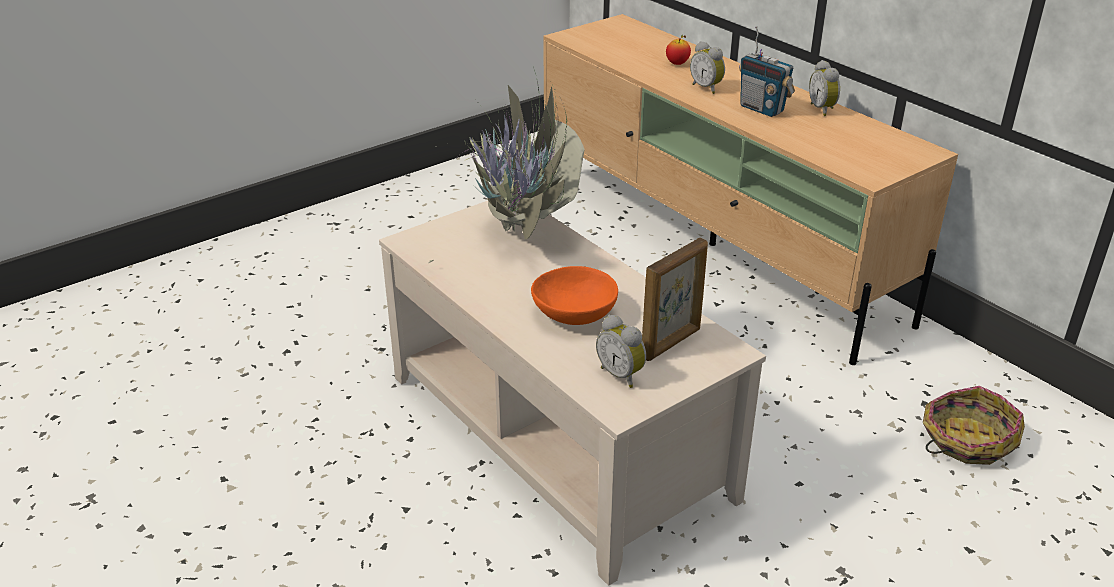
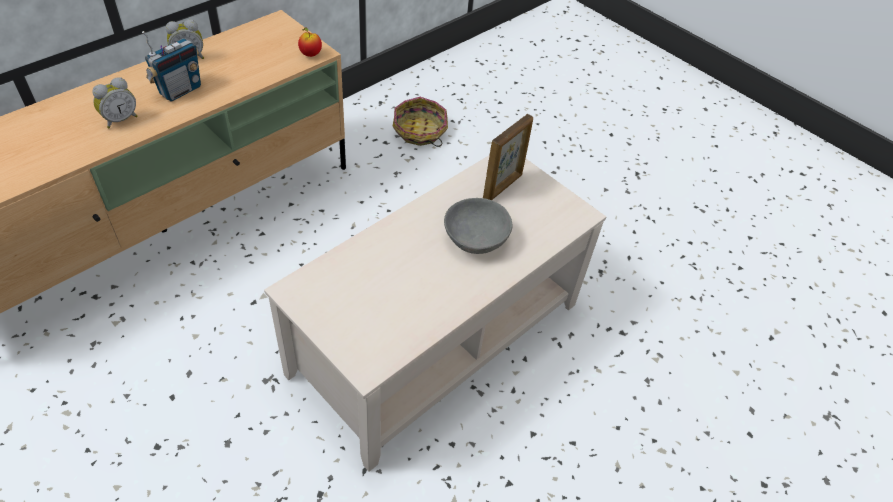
camera: 100 degrees left, 15 degrees up
potted plant [429,67,585,263] -> none
orange bowl [531,266,618,325] -> grey bowl [444,198,512,254]
alarm clock [596,315,646,388] -> none
picture frame [642,238,708,361] -> picture frame turned 90 degrees clockwise [483,114,533,200]
apple [666,35,691,65] -> apple moved to [298,28,322,57]

